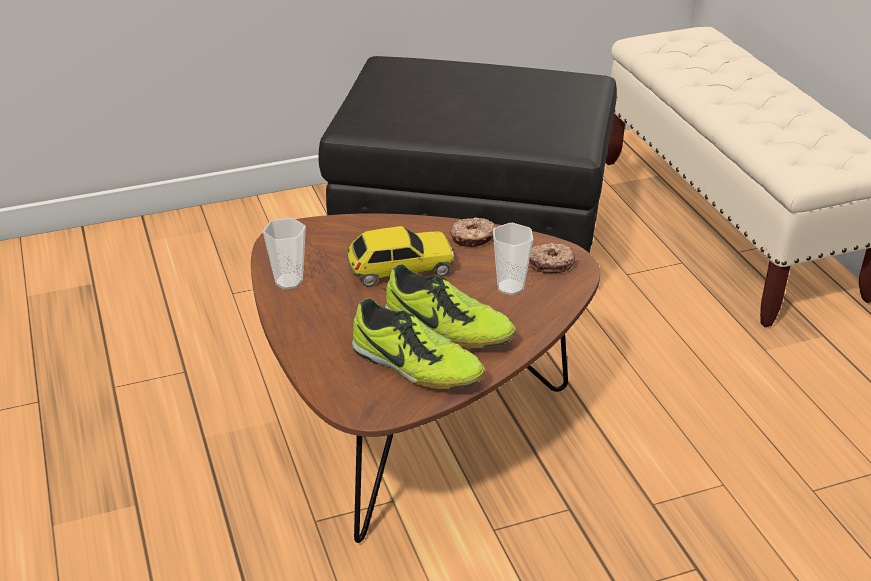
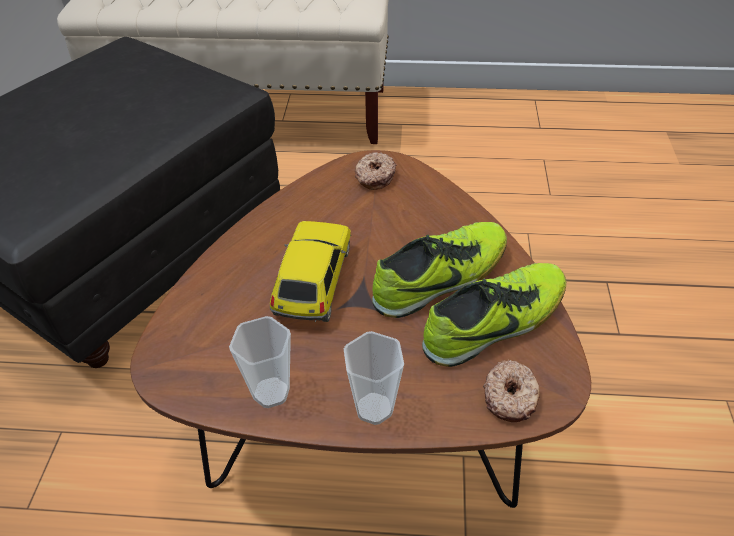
camera: 65 degrees left, 10 degrees up
donut [450,217,496,247] -> donut moved to [483,359,540,422]
cup [493,223,533,295] -> cup moved to [344,331,404,425]

